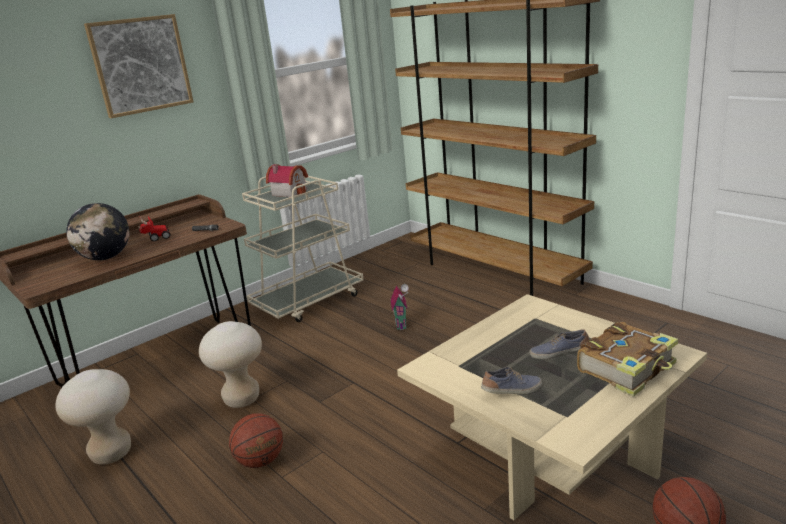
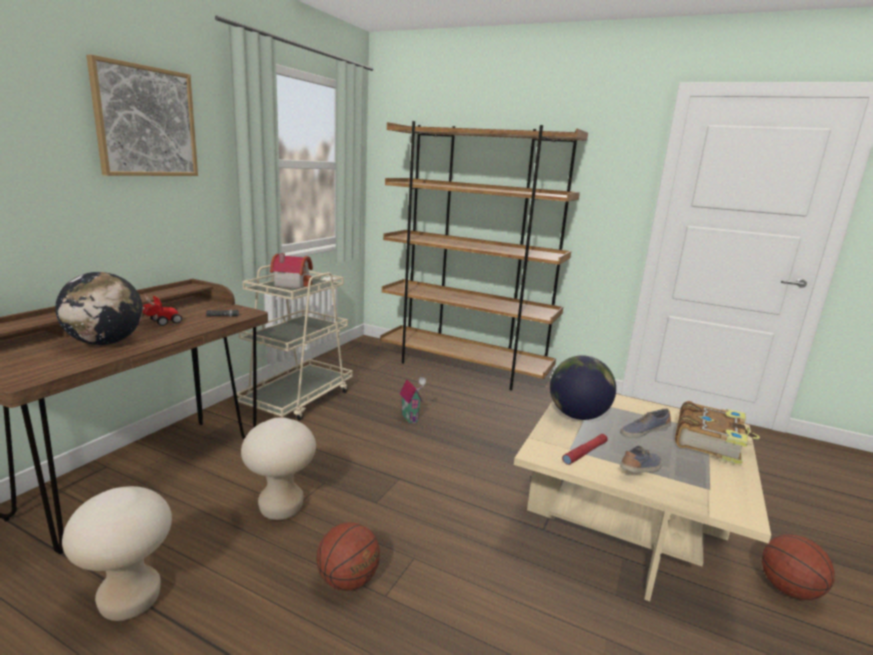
camera: 25 degrees left, 5 degrees down
none -> globe [550,356,616,420]
none -> red flashlight [562,434,608,465]

